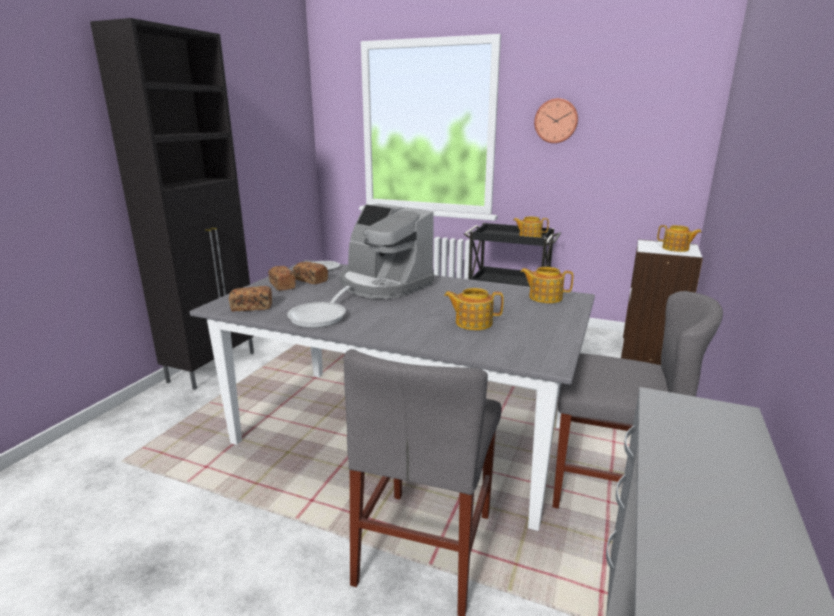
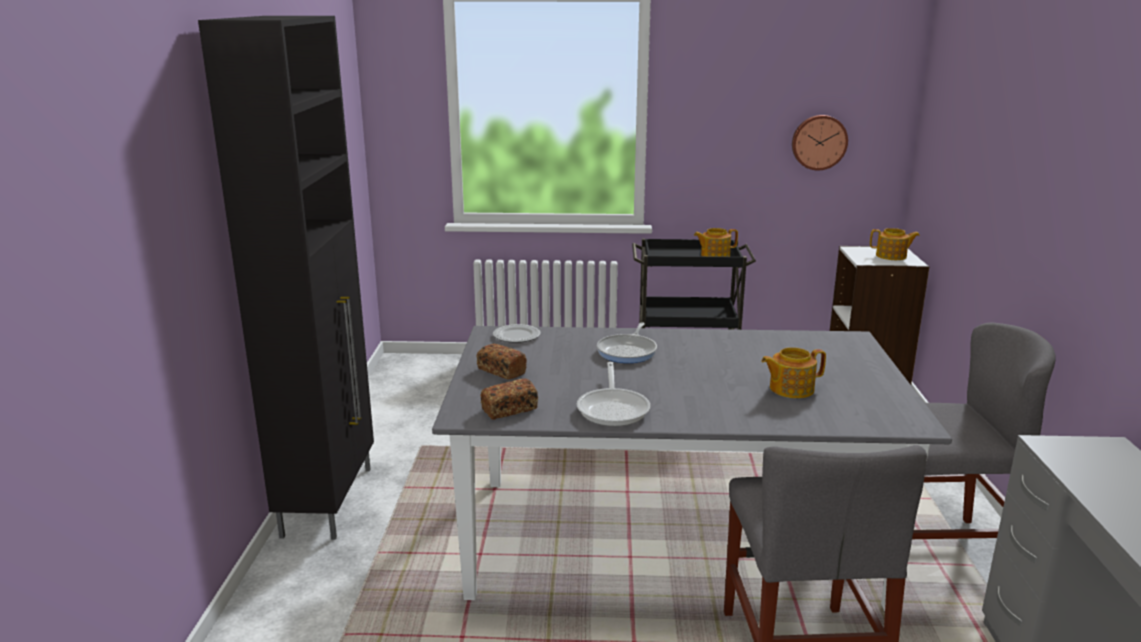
camera: 20 degrees left, 0 degrees up
bread [293,262,328,284] -> none
coffee machine [340,204,434,299] -> frying pan [597,322,657,363]
teapot [520,267,573,303] -> none
wall clock [534,98,578,143] -> wall clock moved to [792,115,848,170]

